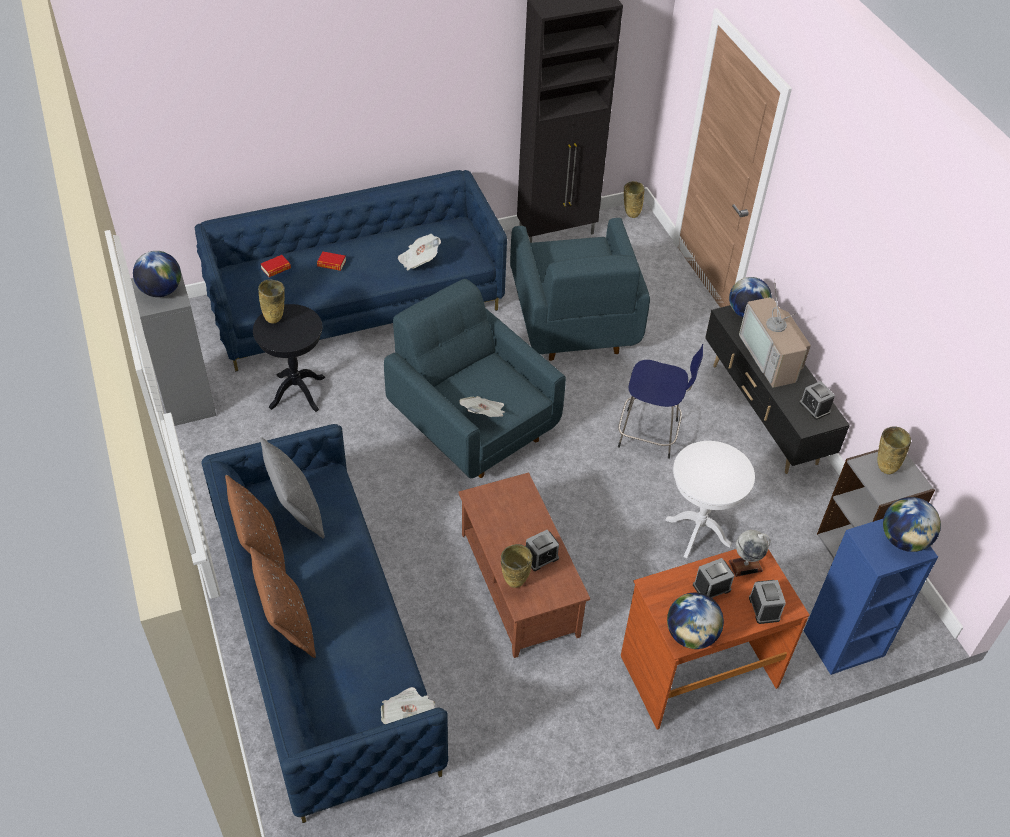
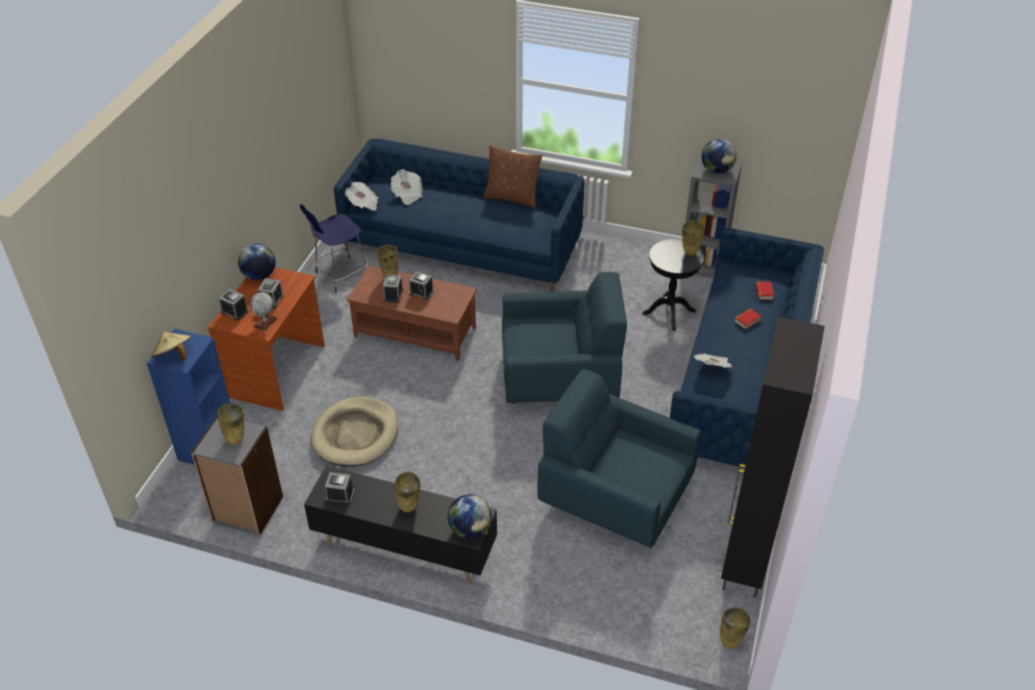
camera: 130 degrees right, 5 degrees down
brown pillow [250,547,316,658] -> none
grey pillow [260,437,325,539] -> none
newspaper [460,396,505,417] -> newspaper moved to [391,169,423,205]
blue stool [618,344,703,459] -> blue stool moved to [300,204,368,293]
white side table [666,441,755,558] -> beige dog bed [311,397,398,466]
television [739,279,811,388] -> beige vase [395,472,420,512]
globe [883,497,941,552] -> beige hat [151,332,191,361]
none -> alarm clock [409,271,434,300]

